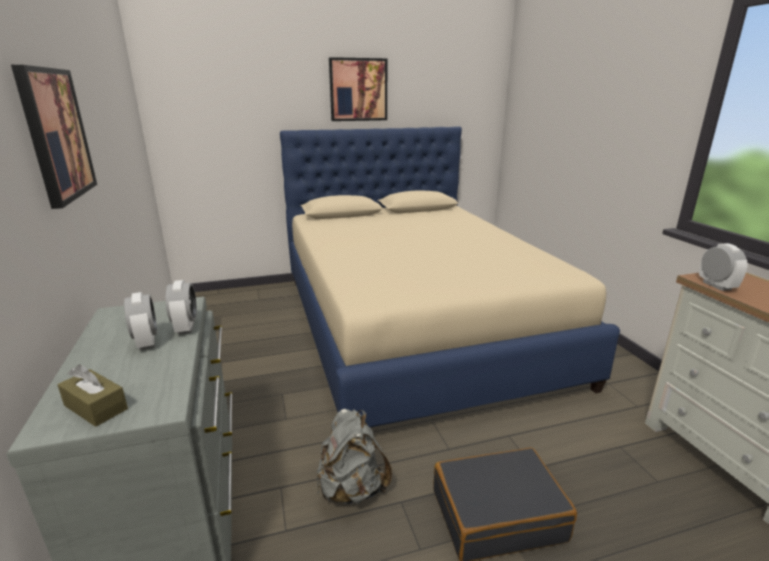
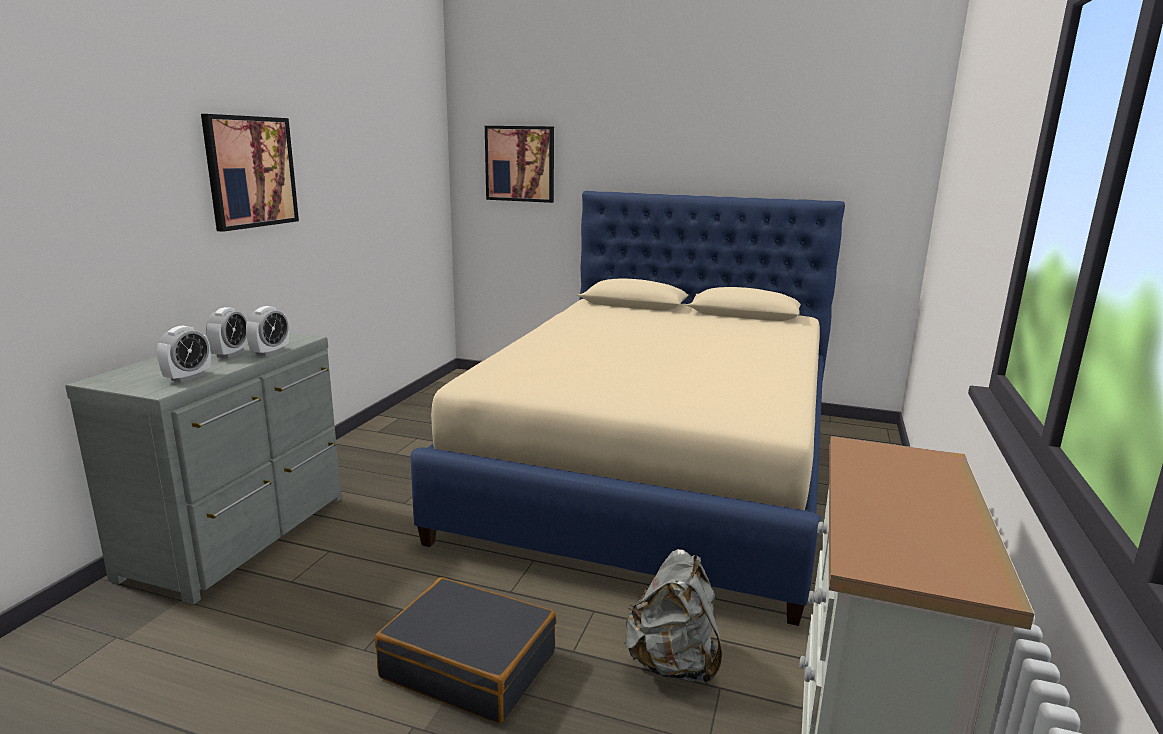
camera: 35 degrees right, 5 degrees down
brown tissue box [58,365,128,427] -> none
grey backpack [317,409,392,504] -> grey backpack moved to [624,549,722,684]
picture [329,57,387,121] -> picture moved to [485,126,554,203]
alarm clock [699,243,748,291] -> alarm clock moved to [157,325,211,383]

